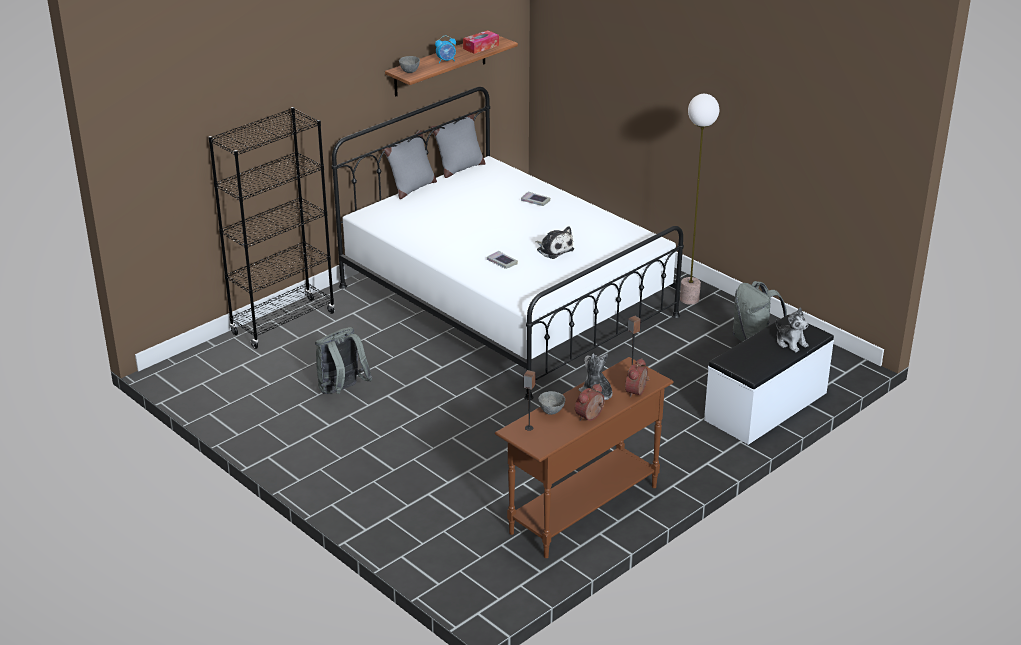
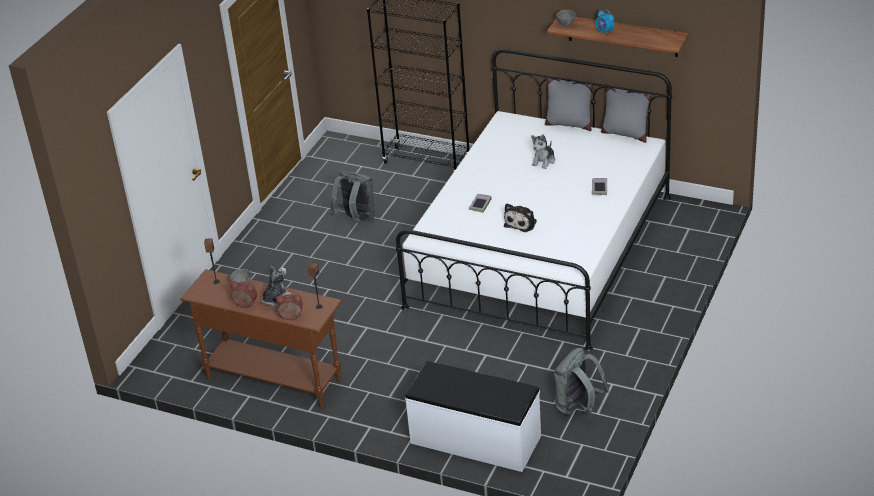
camera: 70 degrees right, 5 degrees up
tissue box [463,30,499,54] -> none
floor lamp [680,94,719,305] -> none
plush toy [776,308,809,352] -> plush toy moved to [531,134,555,169]

